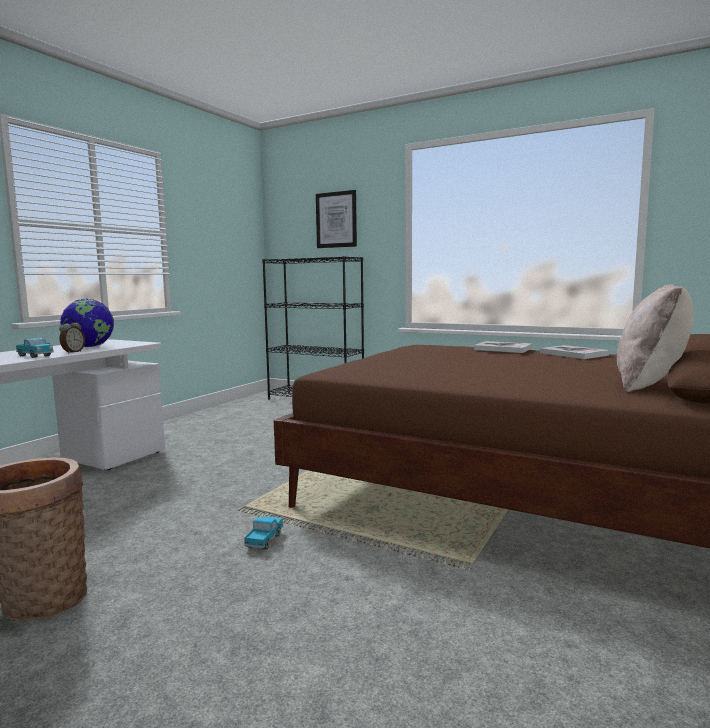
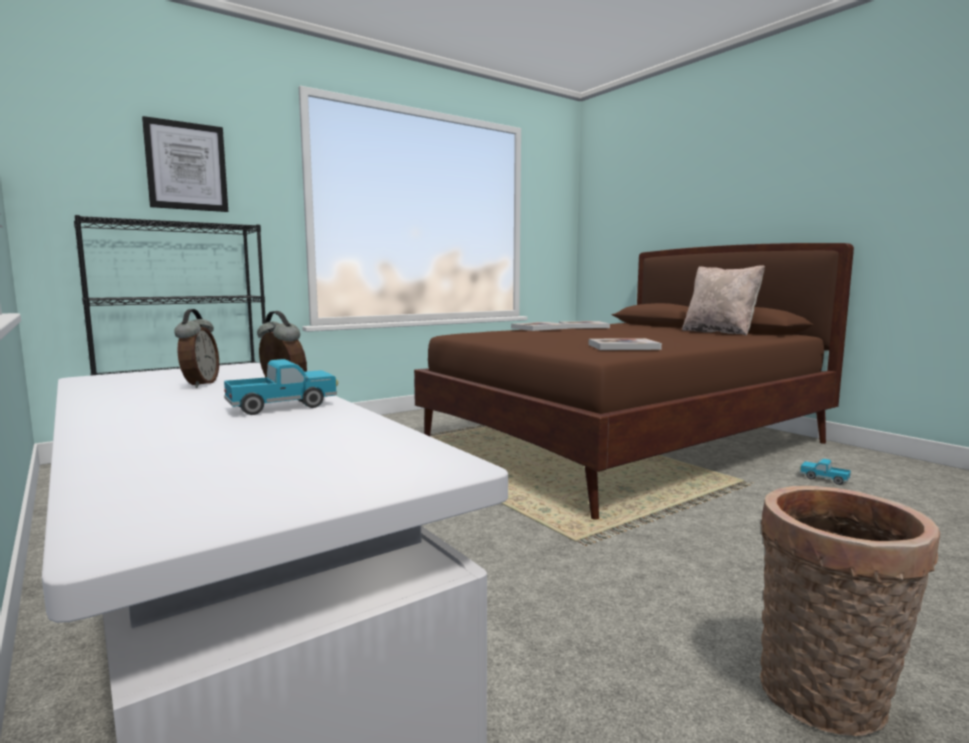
camera: 65 degrees left, 0 degrees up
globe [60,299,114,347] -> alarm clock [174,309,219,388]
toy truck [244,516,283,550] -> toy truck moved to [800,459,851,485]
none -> book [589,338,662,350]

